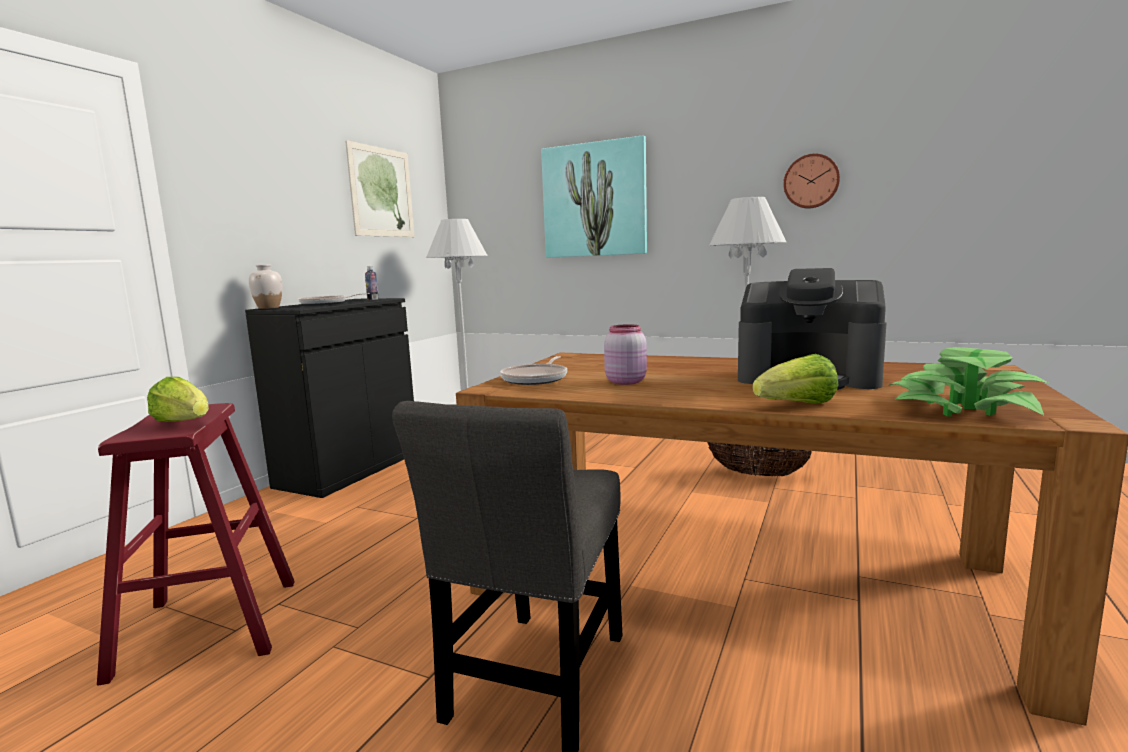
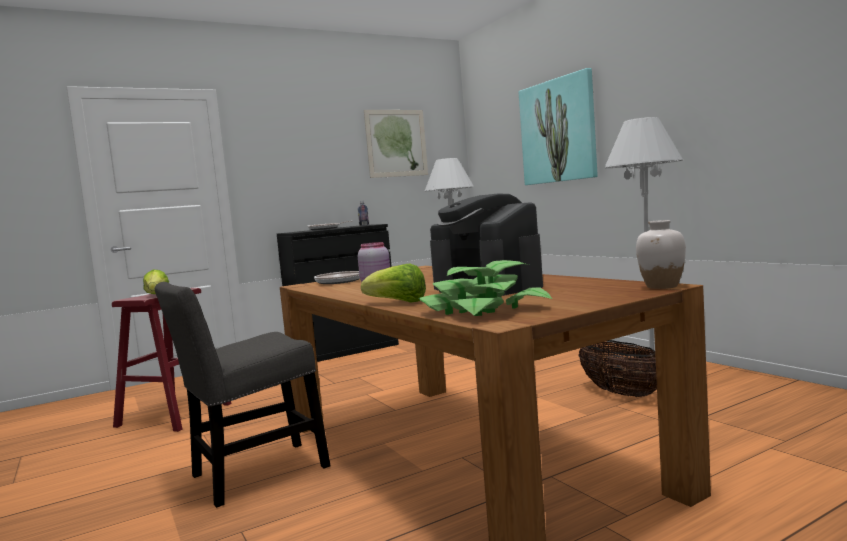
camera: 35 degrees right, 5 degrees down
white vase [249,264,282,309] -> white vase moved to [636,220,686,289]
wall clock [783,154,840,209] -> none

